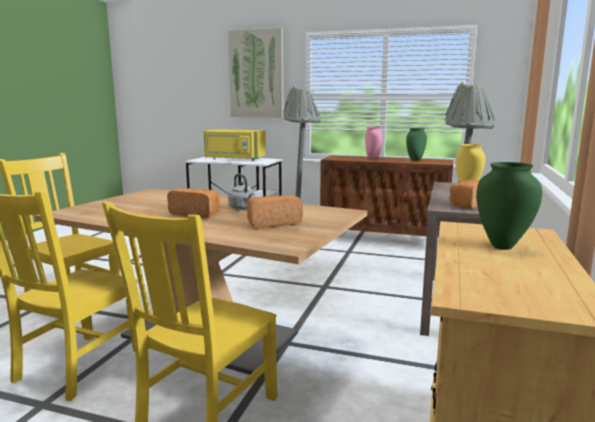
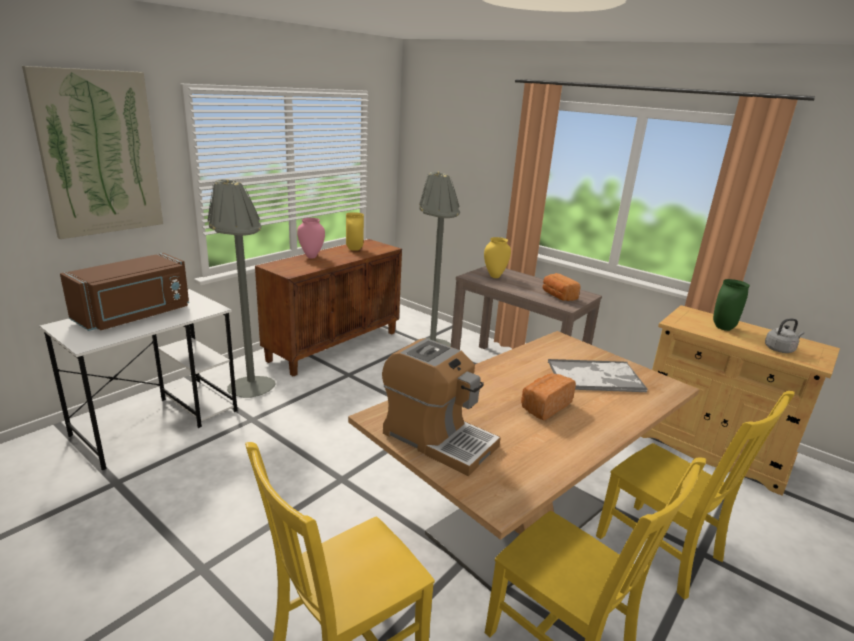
camera: 70 degrees left, 10 degrees up
yellow microwave [204,129,266,161] -> brown microwave [60,253,189,331]
grey kettle [228,174,256,210] -> grey kettle moved to [765,318,804,353]
bread [246,195,303,228] -> tray [548,359,648,392]
green vase [406,128,427,161] -> yellow vase [346,212,364,251]
none -> coffee machine [382,338,501,476]

